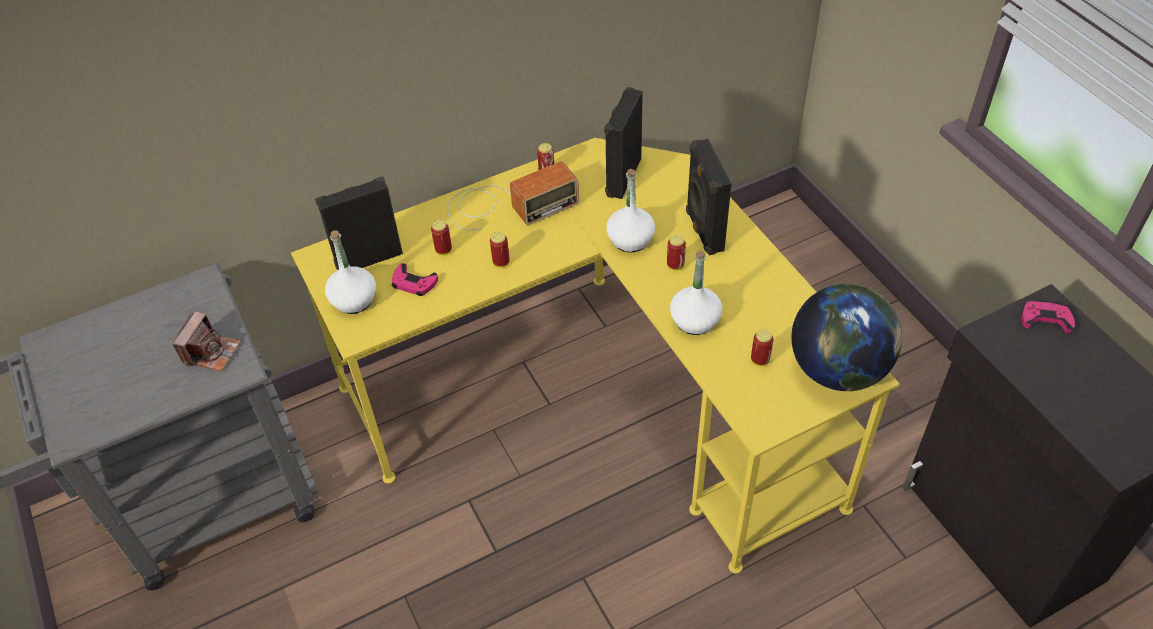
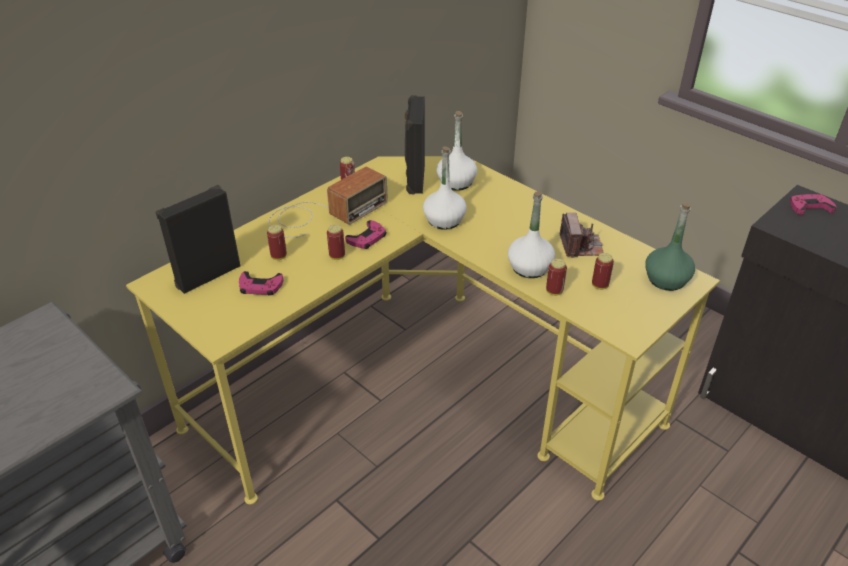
camera: 20 degrees left, 10 degrees down
camera [172,311,241,371] -> camera moved to [560,213,604,258]
white bottle [325,230,376,314] -> white bottle moved to [437,111,477,191]
can [667,235,686,271] -> can moved to [546,259,567,296]
black speaker [686,139,732,255] -> none
globe [791,284,902,391] -> green bottle [645,202,695,291]
none -> pink game controller [345,220,386,249]

